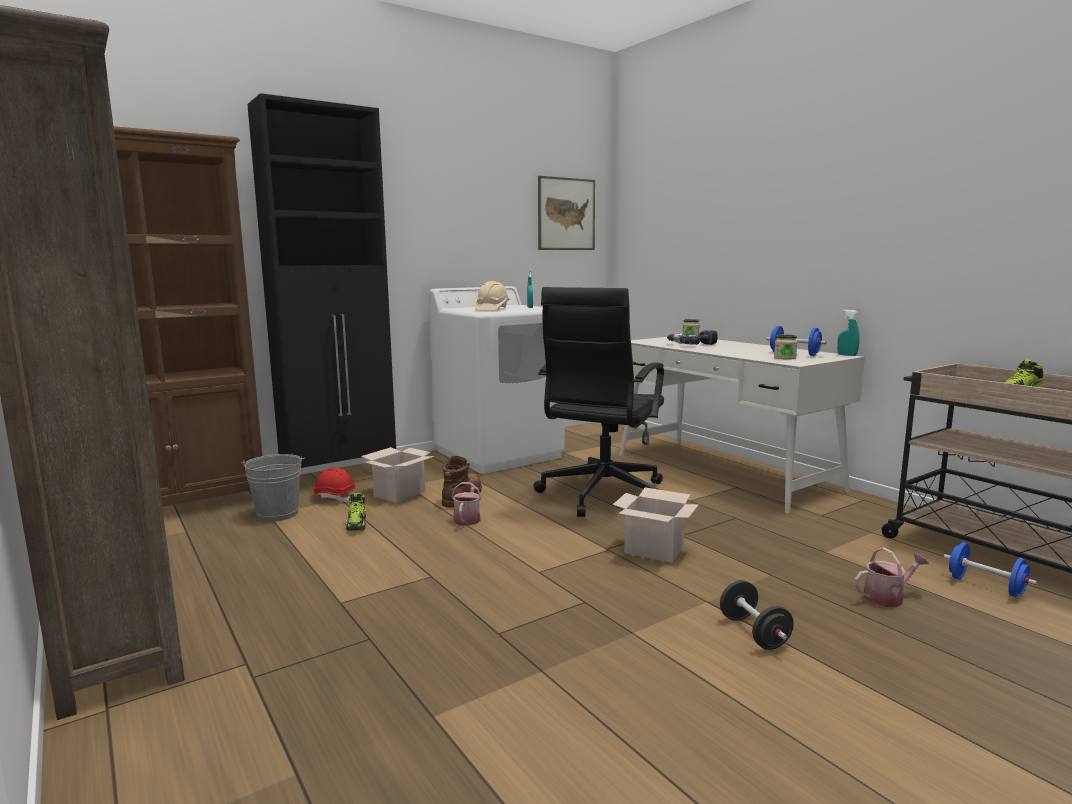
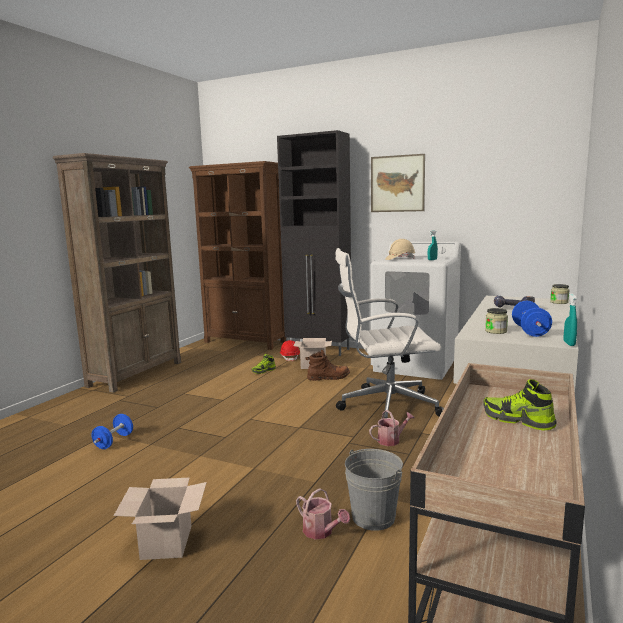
camera: 60 degrees right, 0 degrees up
grey bucket [241,454,305,522] -> grey bucket moved to [345,449,403,531]
watering can [452,480,481,526] -> watering can moved to [369,410,415,446]
black office chair [533,287,664,517] -> white office chair [335,248,444,418]
picture [538,176,595,250] -> picture moved to [371,154,425,212]
cardboard box [613,488,699,563] -> cardboard box moved to [114,477,207,560]
black dumbbell [720,580,794,650] -> none
blue dumbbell [944,542,1037,597] -> blue dumbbell moved to [91,414,133,449]

